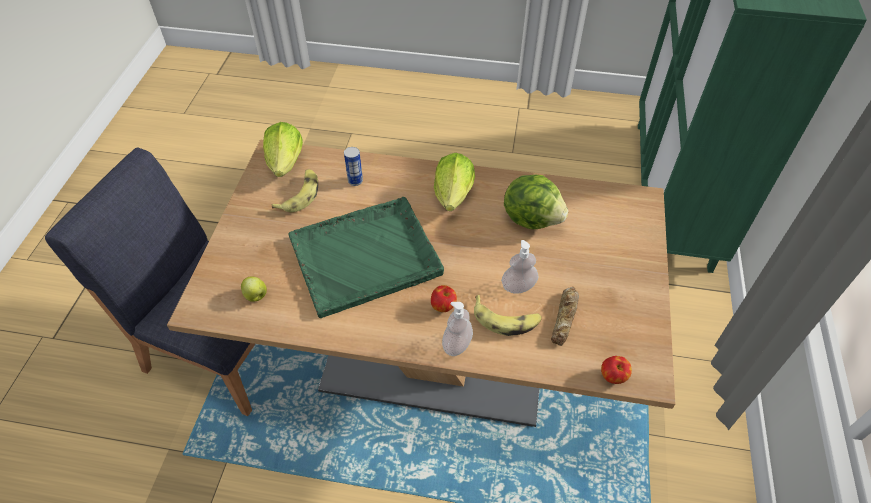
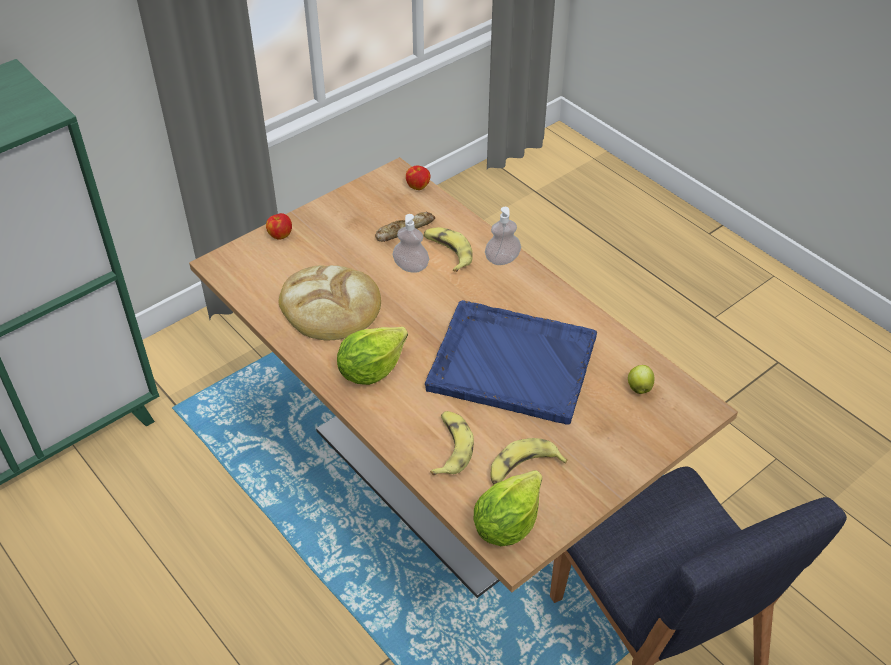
camera: 140 degrees left, 5 degrees down
green tray [288,197,444,318] -> blue tray [425,300,597,425]
can [344,147,363,186] -> banana [430,411,474,476]
apple [431,285,457,312] -> apple moved to [266,213,292,240]
lettuce [504,175,568,229] -> bread [278,265,381,341]

